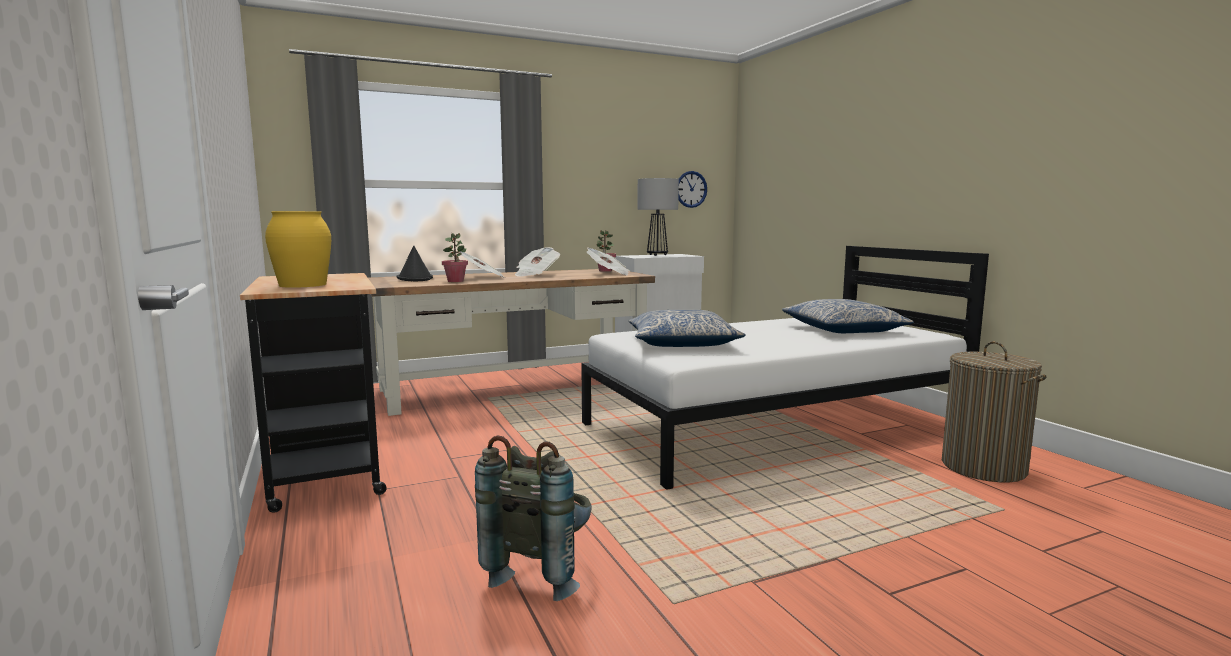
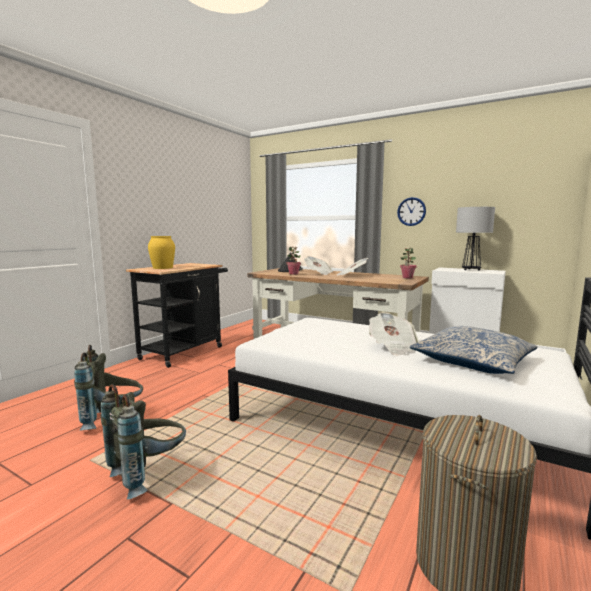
camera: 55 degrees right, 0 degrees up
newspaper [587,247,630,276] -> newspaper moved to [369,312,419,355]
pillow [629,310,746,347] -> none
wall clock [678,171,707,208] -> wall clock moved to [397,197,426,226]
none -> grey backpack [100,384,186,499]

